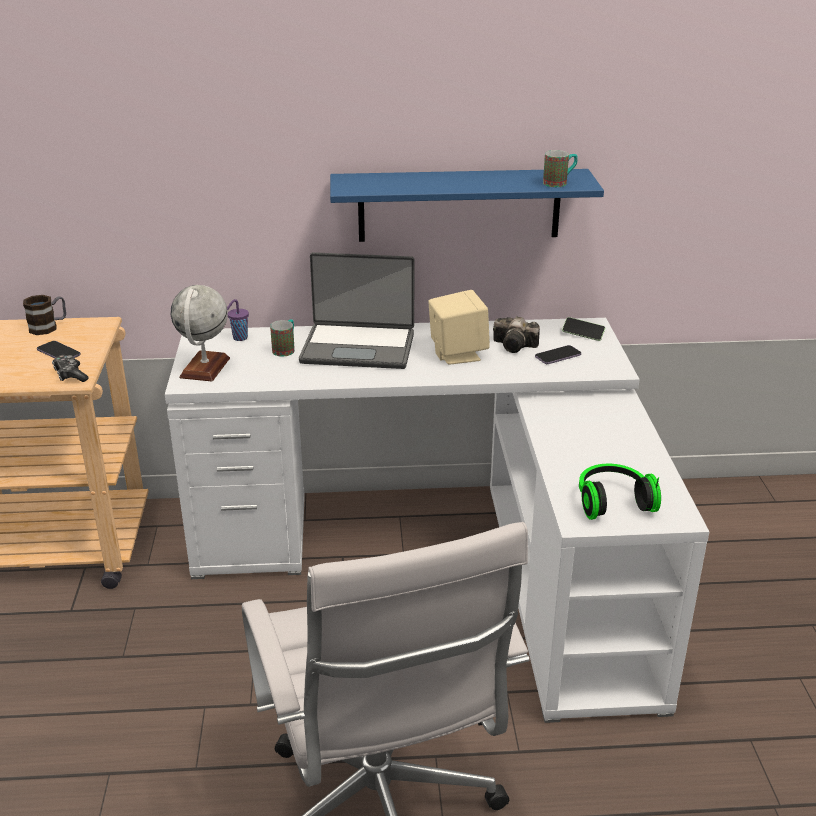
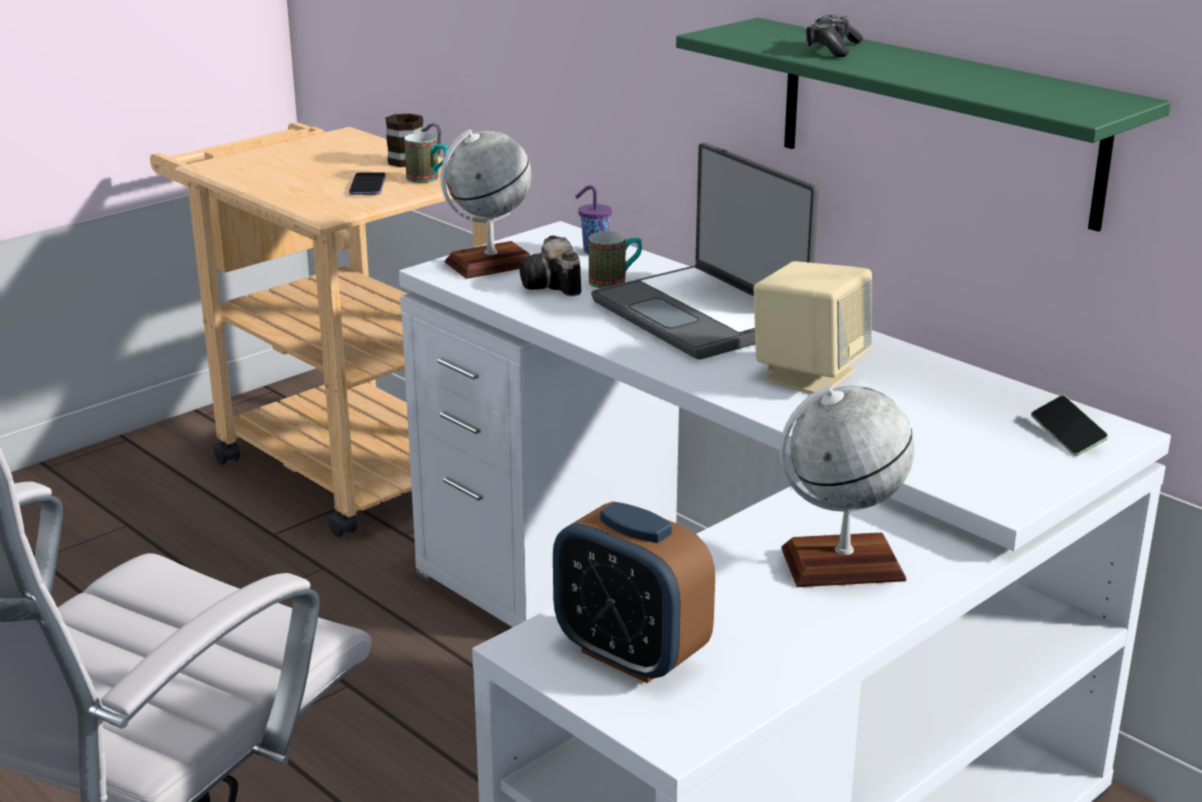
camera: 50 degrees right, 5 degrees down
game controller [52,355,89,382] -> game controller moved to [805,14,863,57]
blue shelf [330,169,604,242] -> green shelf [676,18,1171,232]
camera [493,316,540,353] -> camera moved to [519,236,581,296]
phone [535,345,581,364] -> none
mug [543,150,578,187] -> mug moved to [404,133,449,183]
headphones [579,464,661,520] -> alarm clock [553,501,715,683]
none -> globe [780,385,914,587]

